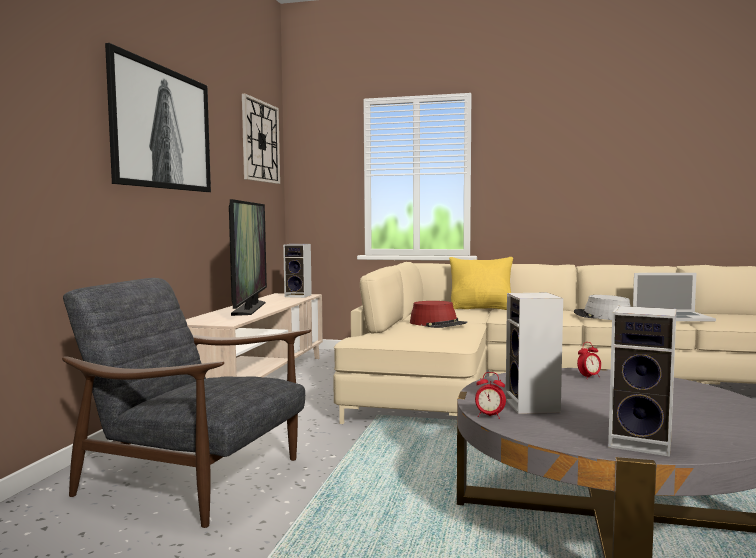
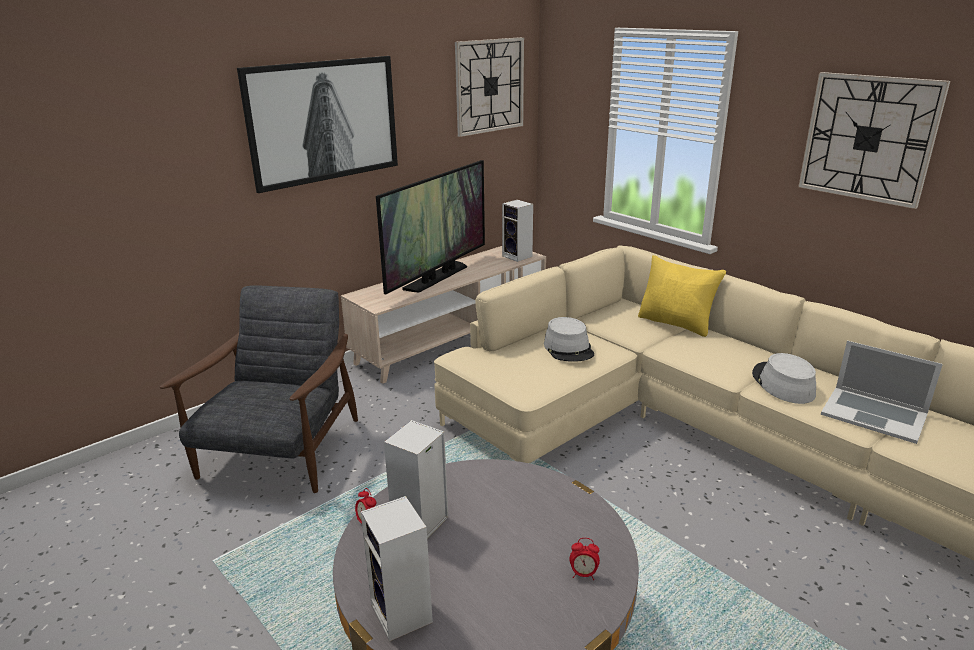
camera: 35 degrees right, 20 degrees up
grey armchair [62,278,311,528] -> grey armchair turned 45 degrees clockwise [159,285,358,493]
red hat [410,301,467,328] -> grey hat [544,317,594,362]
alarm clock [577,342,601,379] -> alarm clock moved to [570,538,600,580]
none -> wall clock [798,72,950,209]

